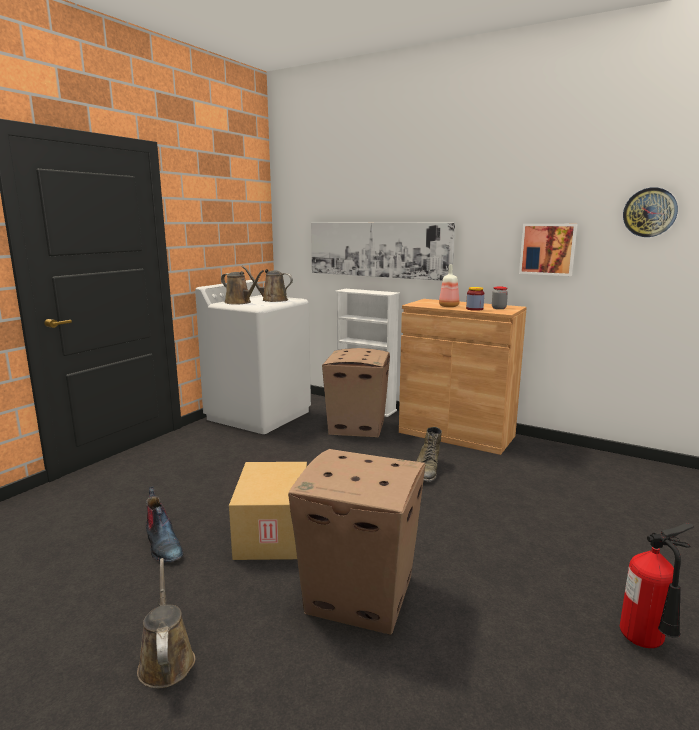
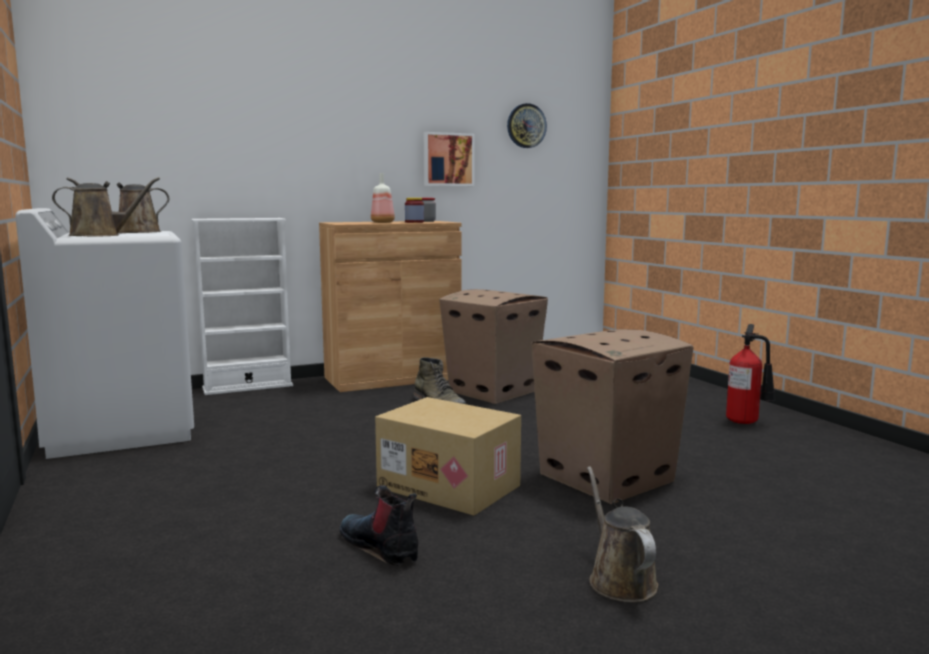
camera: 55 degrees left, 5 degrees down
brown watering can [137,558,195,688] -> brown watering can turned 60 degrees clockwise [587,466,658,602]
boot [146,486,183,563] -> boot turned 135 degrees counterclockwise [340,485,418,566]
picture [311,222,455,281] -> none
cardboard box [322,348,390,438] -> cardboard box moved to [439,289,548,404]

